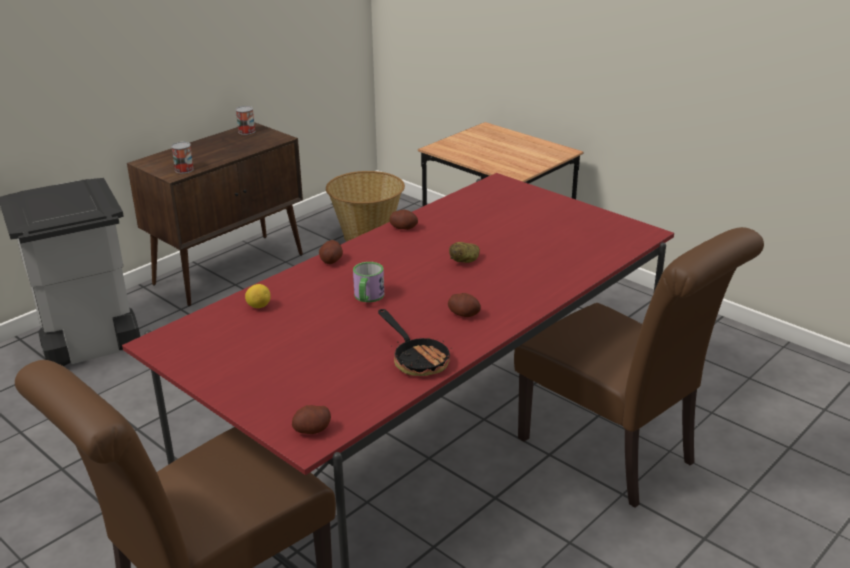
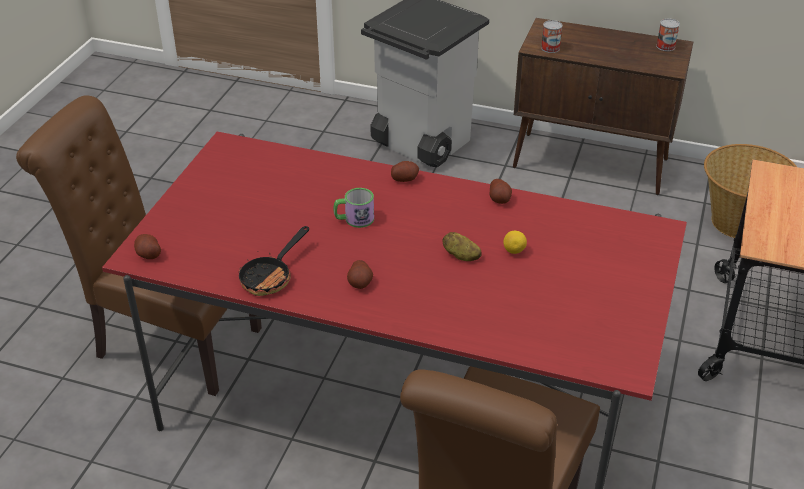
camera: 65 degrees right, 10 degrees up
lemon [245,284,271,308] -> lemon moved to [503,231,527,254]

